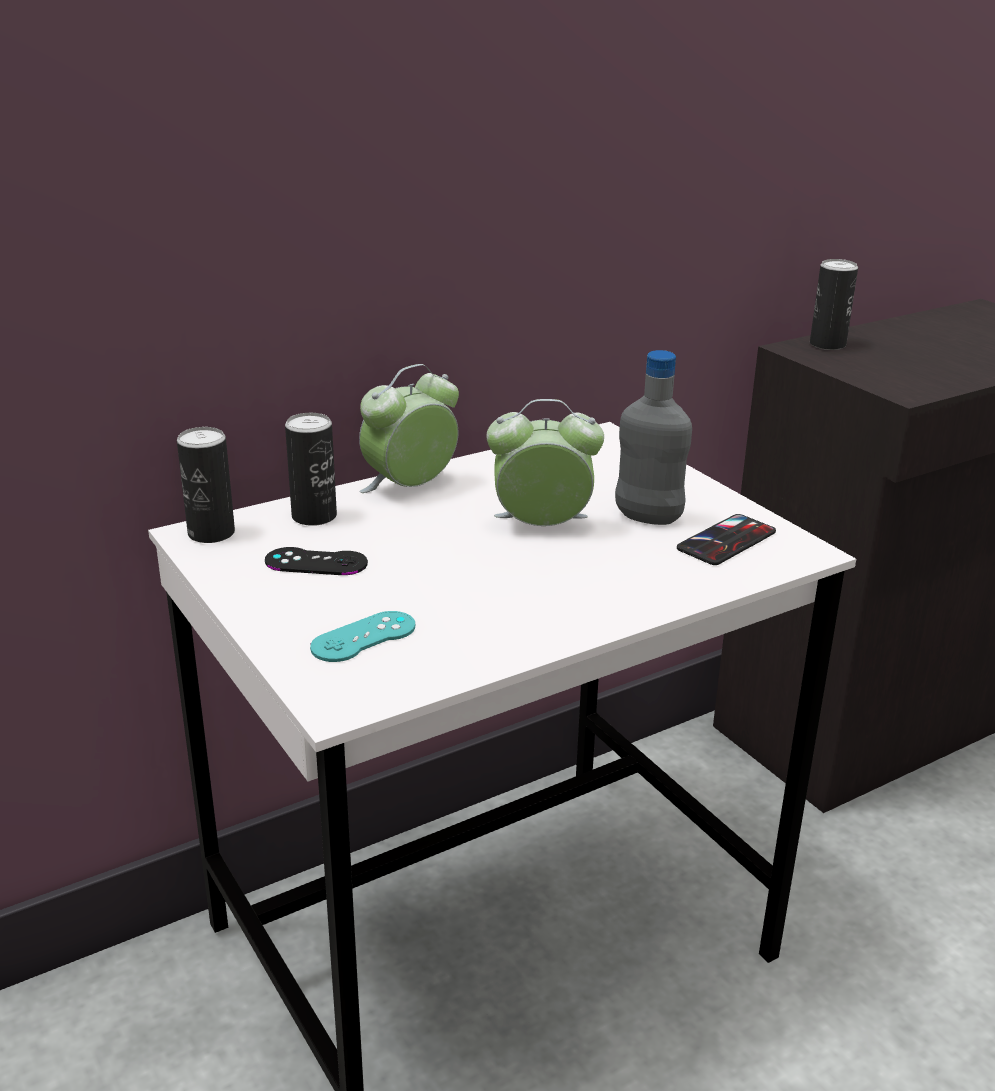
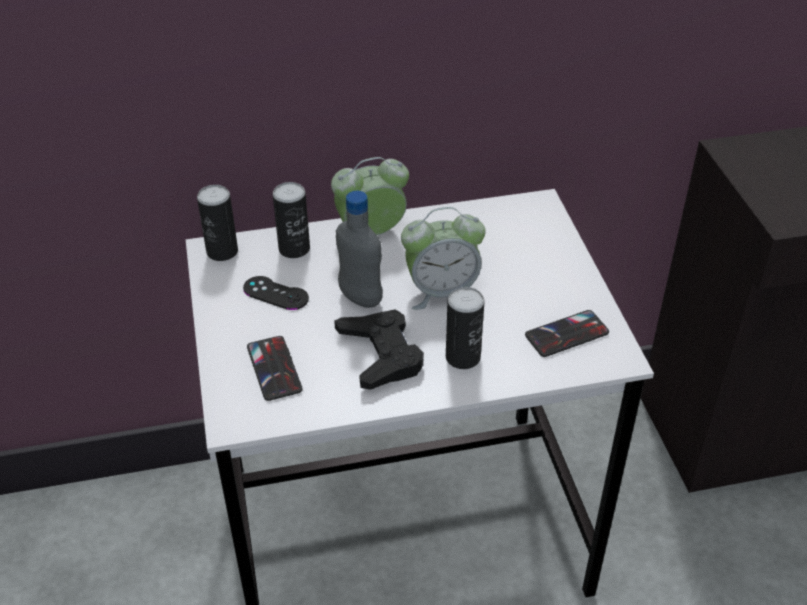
camera: 20 degrees right, 15 degrees up
turquoise game controller [310,611,415,662] -> phone [247,336,303,401]
alarm clock [486,399,604,526] -> alarm clock turned 150 degrees clockwise [401,207,486,310]
grey bottle [615,350,692,525] -> grey bottle moved to [336,191,383,308]
can [810,259,858,350] -> can moved to [446,287,484,369]
none -> black game controller [334,310,424,390]

